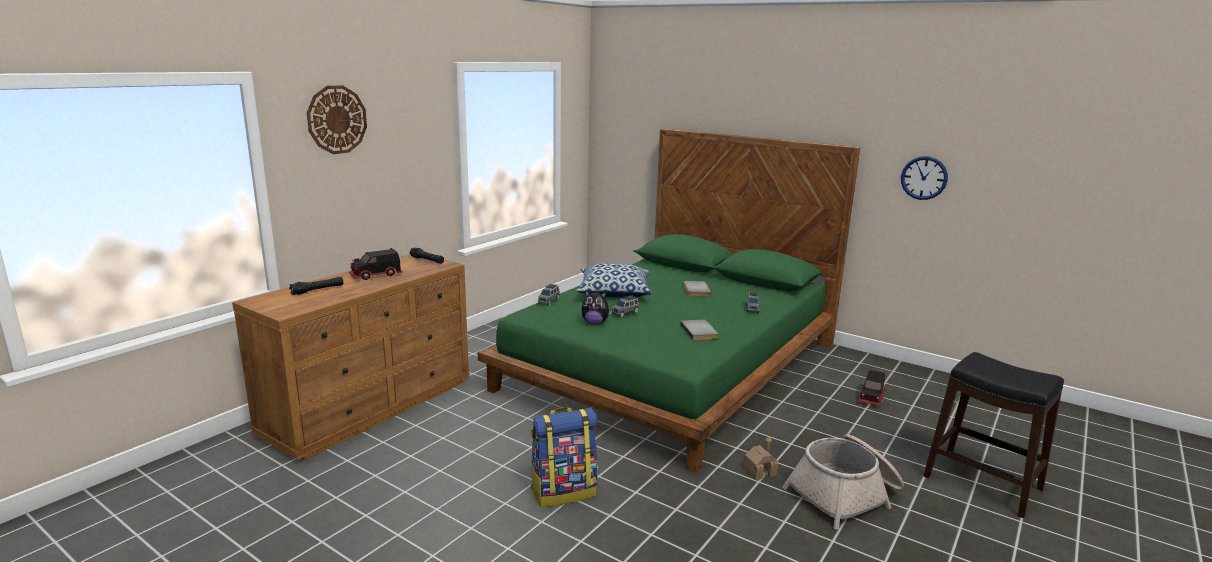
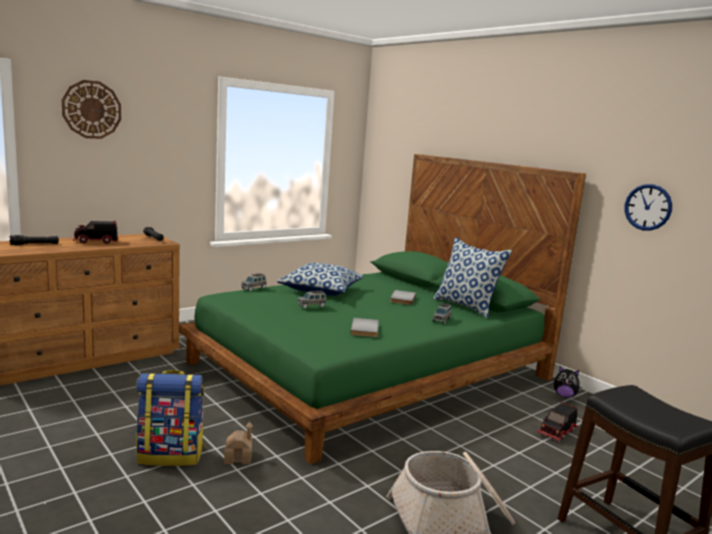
camera: 15 degrees right, 5 degrees down
plush toy [581,290,612,324] -> plush toy moved to [554,366,582,398]
toy house [742,436,778,480] -> toy house moved to [224,422,253,465]
none -> pillow [433,237,512,318]

